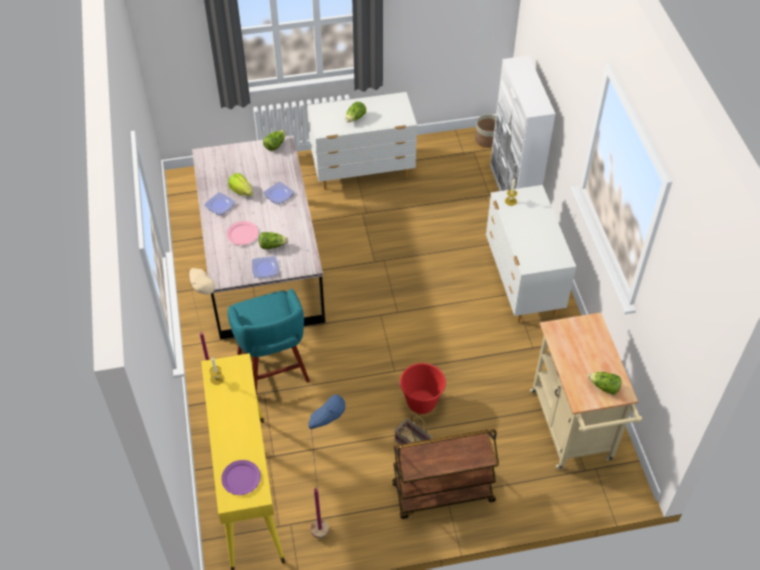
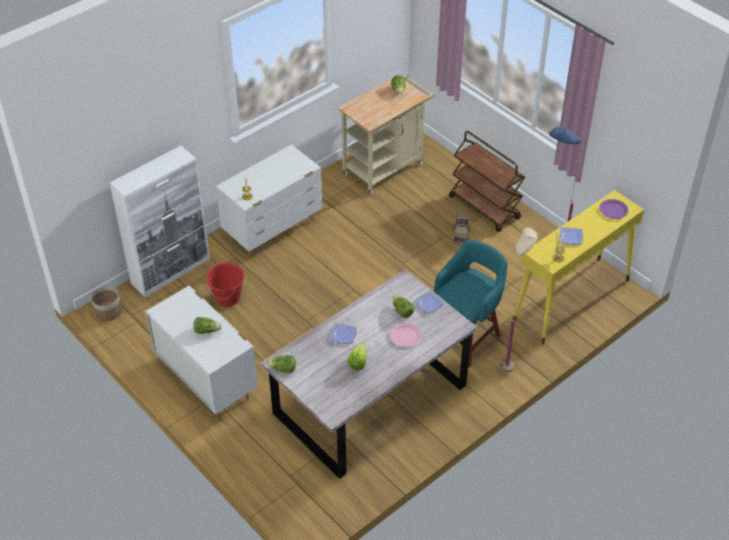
camera: 120 degrees left, 5 degrees down
plate [204,192,236,215] -> plate moved to [559,227,583,245]
red bucket [399,363,446,414] -> red bucket moved to [206,263,245,307]

